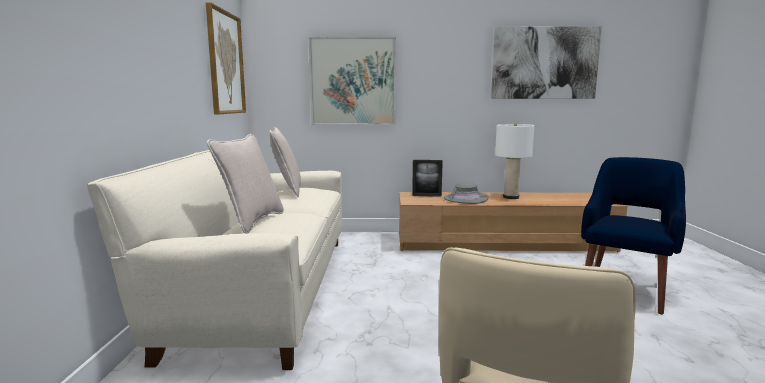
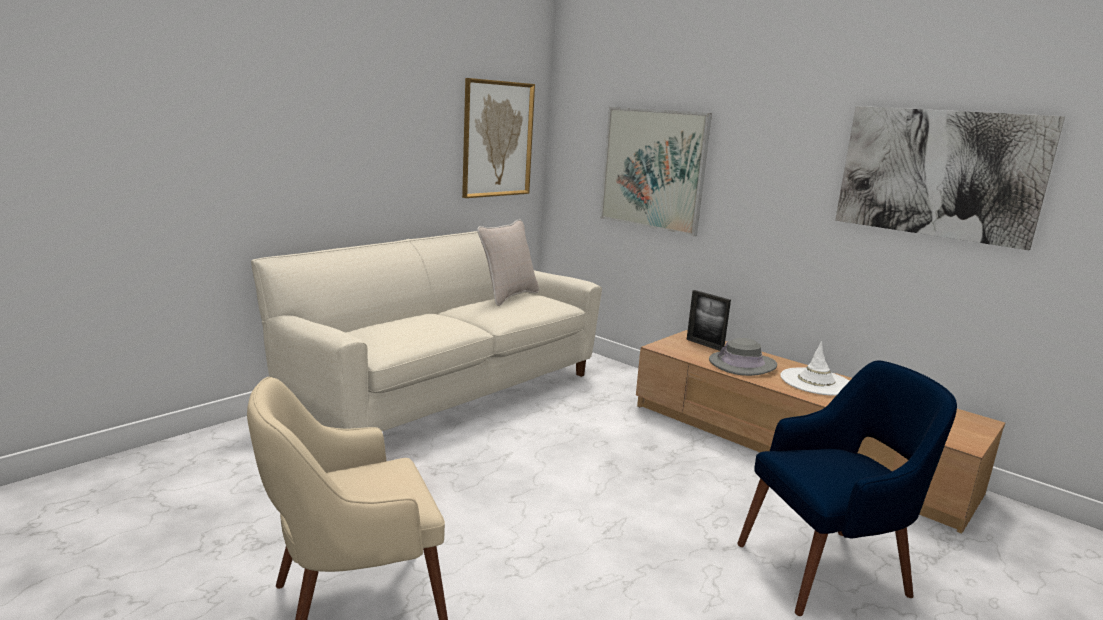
camera: 40 degrees right, 5 degrees up
beige pillow [207,134,284,234] -> none
white table lamp [495,124,534,199] -> white hat [780,341,849,396]

